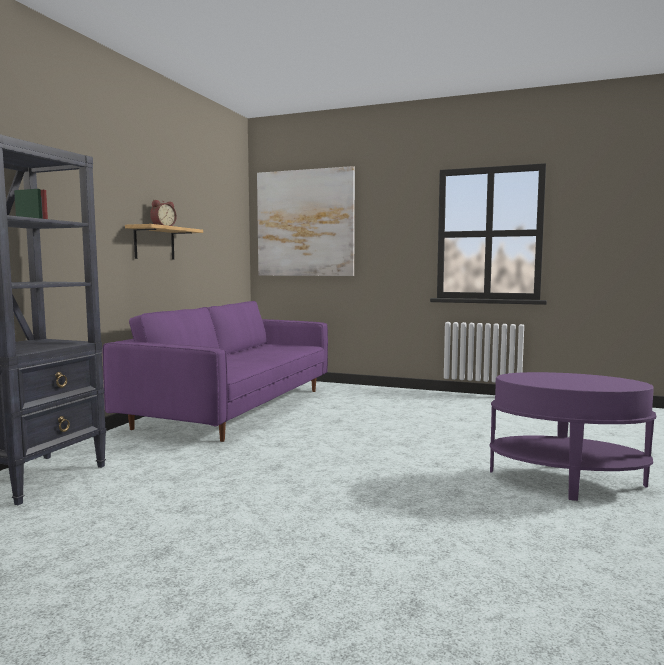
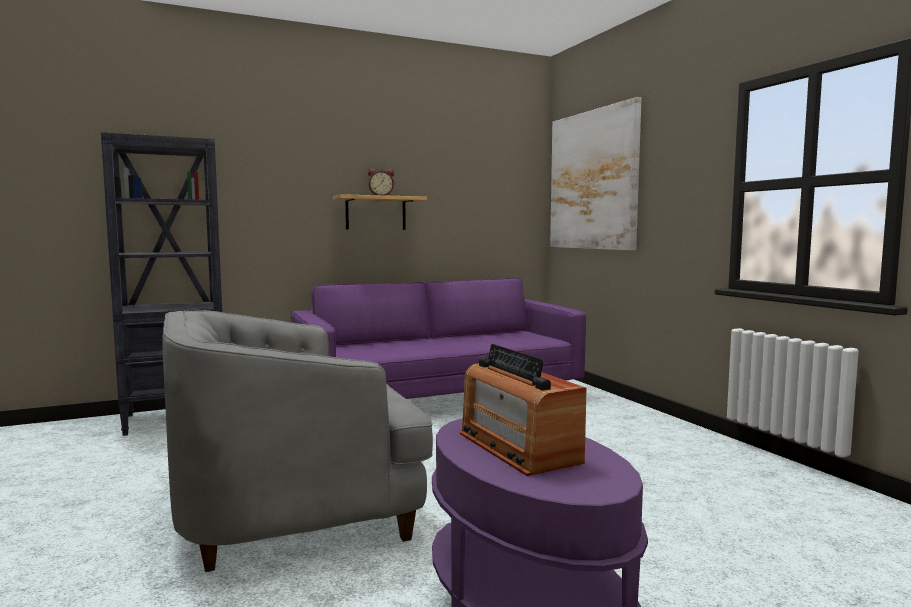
camera: 45 degrees right, 0 degrees up
none -> grey armchair [162,310,433,572]
none -> radio [460,344,587,476]

